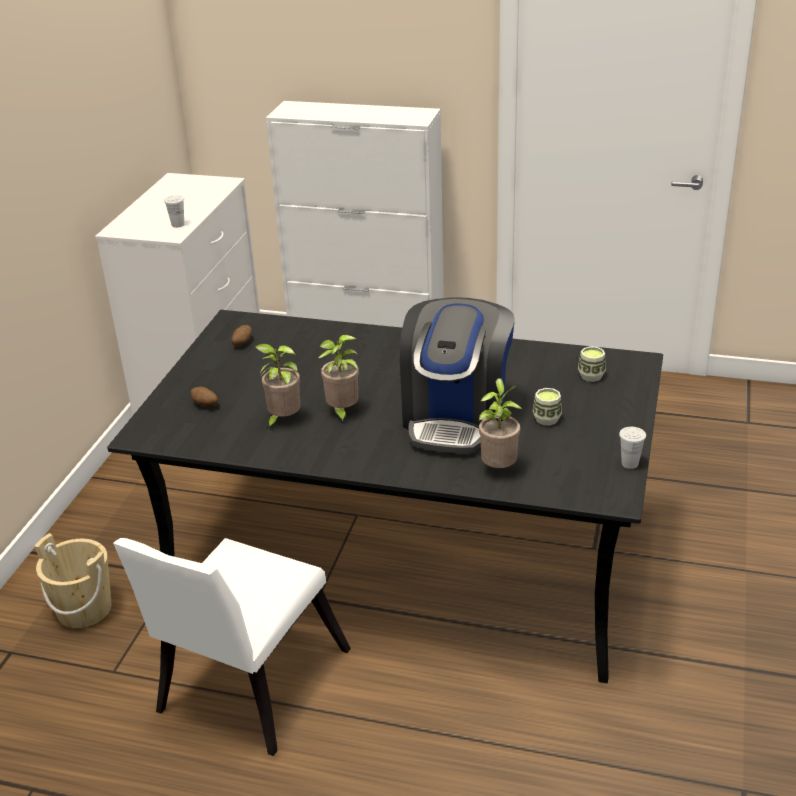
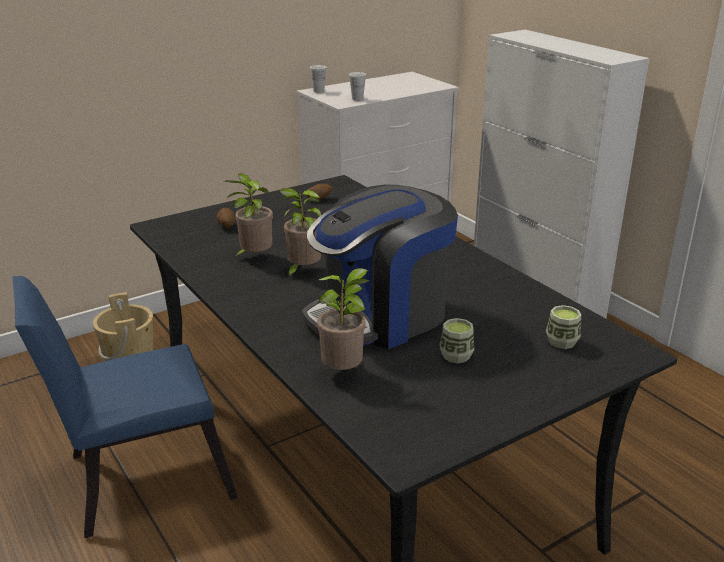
camera: 40 degrees right, 5 degrees down
white chair [113,538,351,756] -> blue chair [12,276,238,538]
white cup [619,427,646,469] -> white cup moved to [310,65,327,93]

